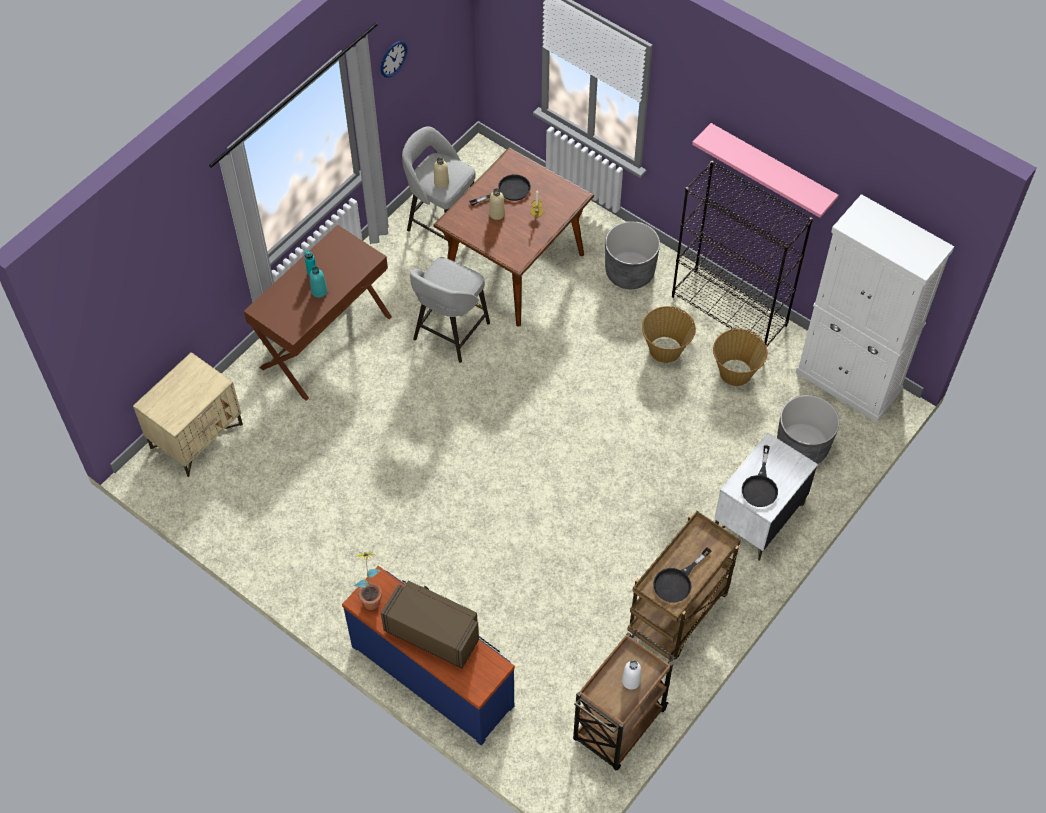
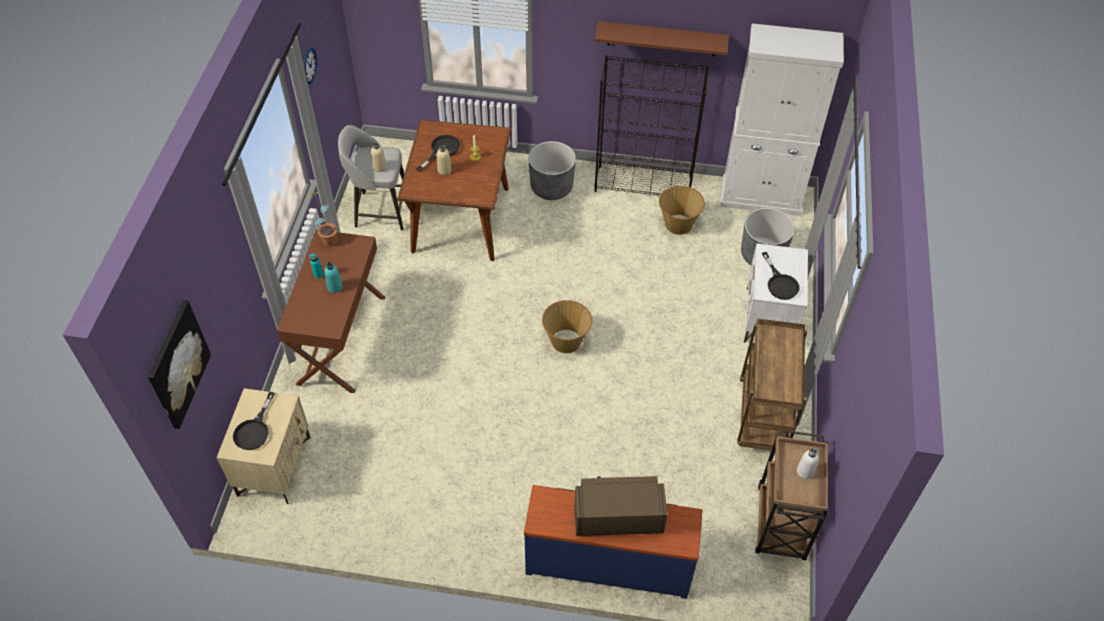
camera: 30 degrees left, 5 degrees down
potted plant [354,552,382,610] -> potted plant moved to [308,191,338,247]
grey stool [410,257,490,363] -> none
basket [642,306,696,363] -> basket moved to [542,300,592,353]
black frying pan [653,548,711,603] -> black frying pan moved to [233,392,275,450]
pink shelf [692,123,839,218] -> brown shelf [595,21,729,57]
none -> picture [148,300,211,429]

